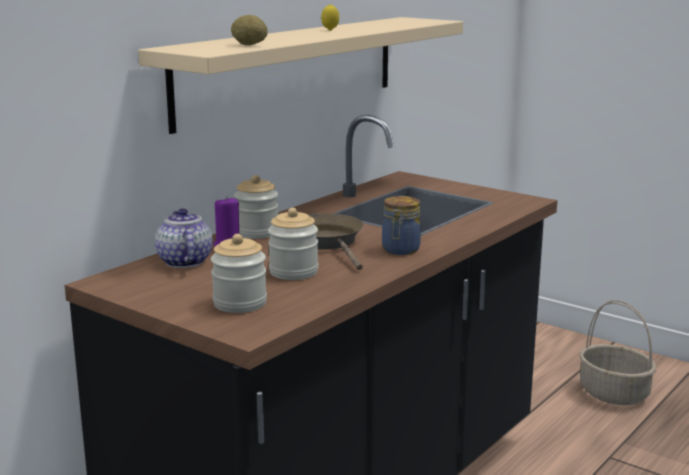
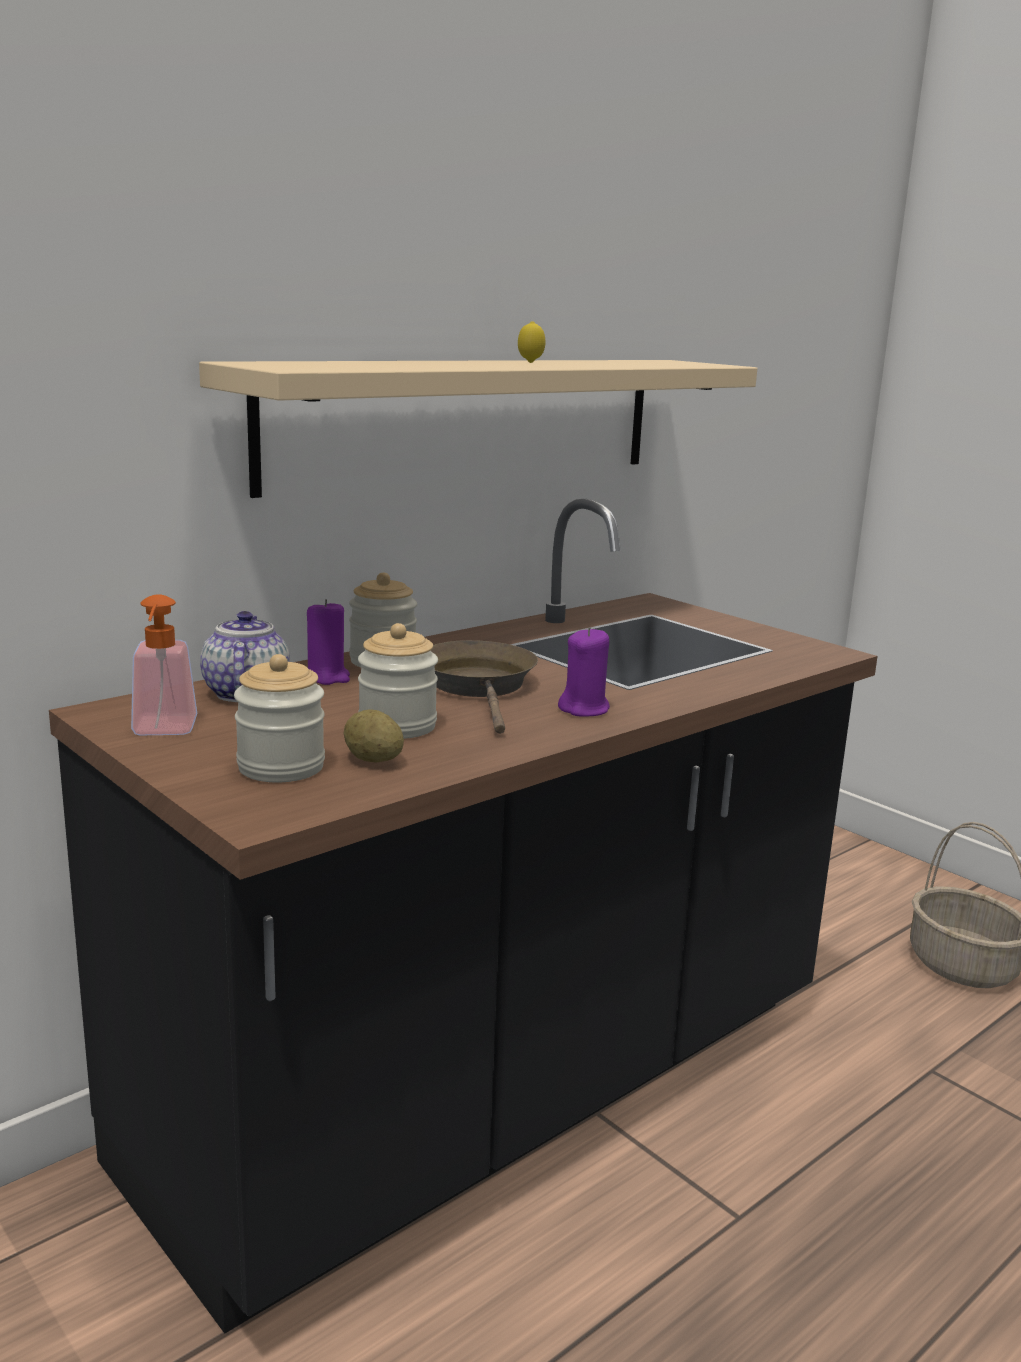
camera: 10 degrees right, 0 degrees up
potato [231,15,268,45] -> potato moved to [344,710,404,763]
jar [382,196,421,255] -> purple candle [558,627,610,717]
none -> soap dispenser [131,594,197,735]

